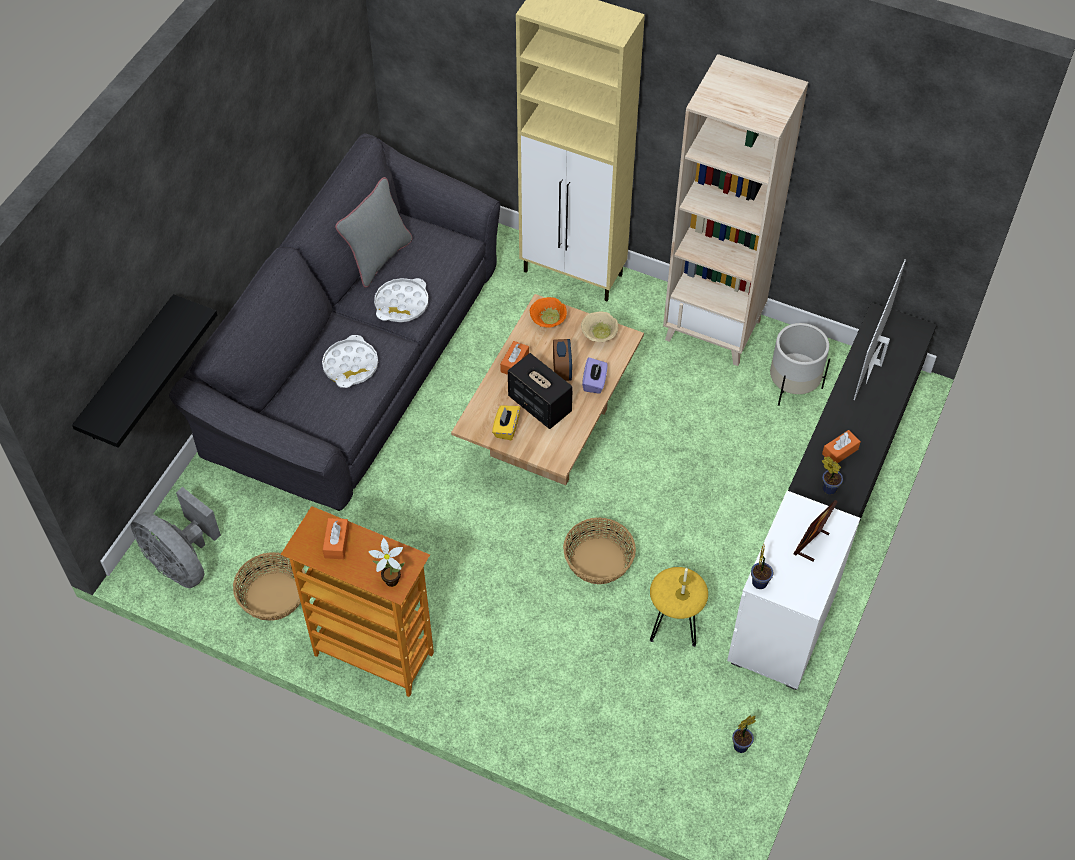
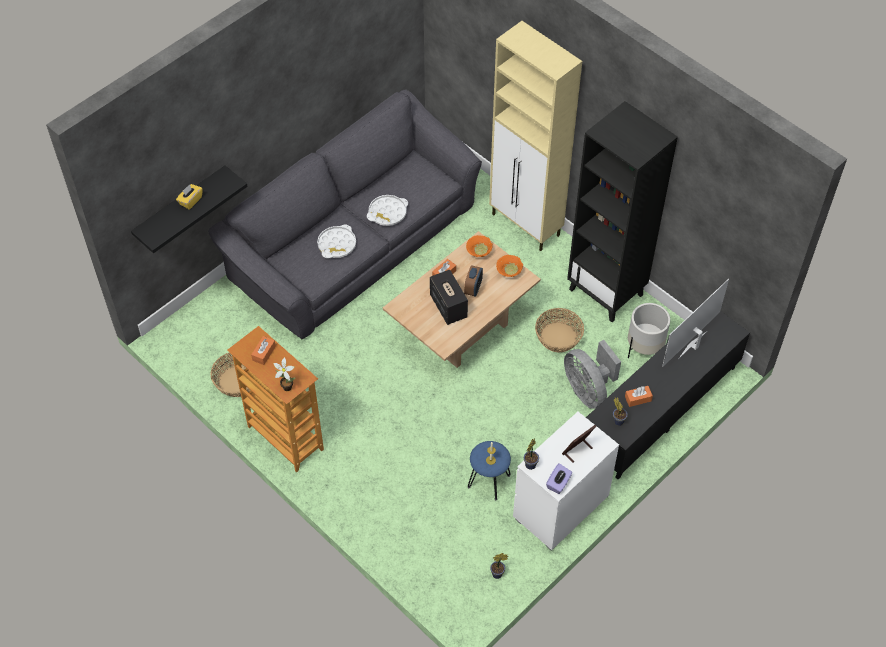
camera: 20 degrees right, 0 degrees up
grey fan [131,487,221,588] -> grey fan moved to [564,340,621,409]
grey pillow [335,177,412,287] -> none
yellow tissue box [492,405,520,440] -> yellow tissue box moved to [176,184,203,210]
basket [563,518,636,584] -> basket moved to [535,308,584,353]
beige bowl [581,312,618,342] -> orange bowl [496,255,523,277]
purple tissue box [582,357,608,394] -> purple tissue box moved to [546,463,572,494]
yellow stool [650,567,708,647] -> blue stool [468,441,511,500]
beige bookcase [663,54,808,366] -> black bookcase [567,101,678,322]

